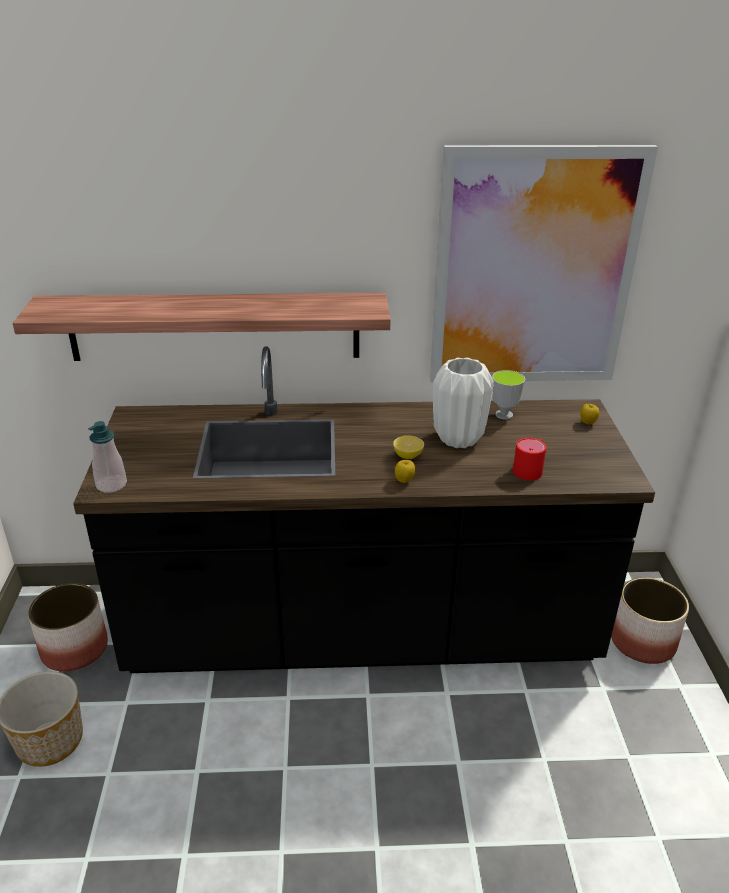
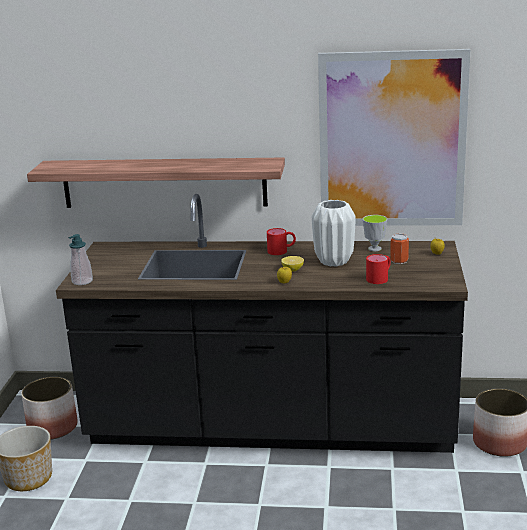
camera: 10 degrees right, 10 degrees down
none -> red mug [267,228,296,255]
none -> can [390,233,409,264]

